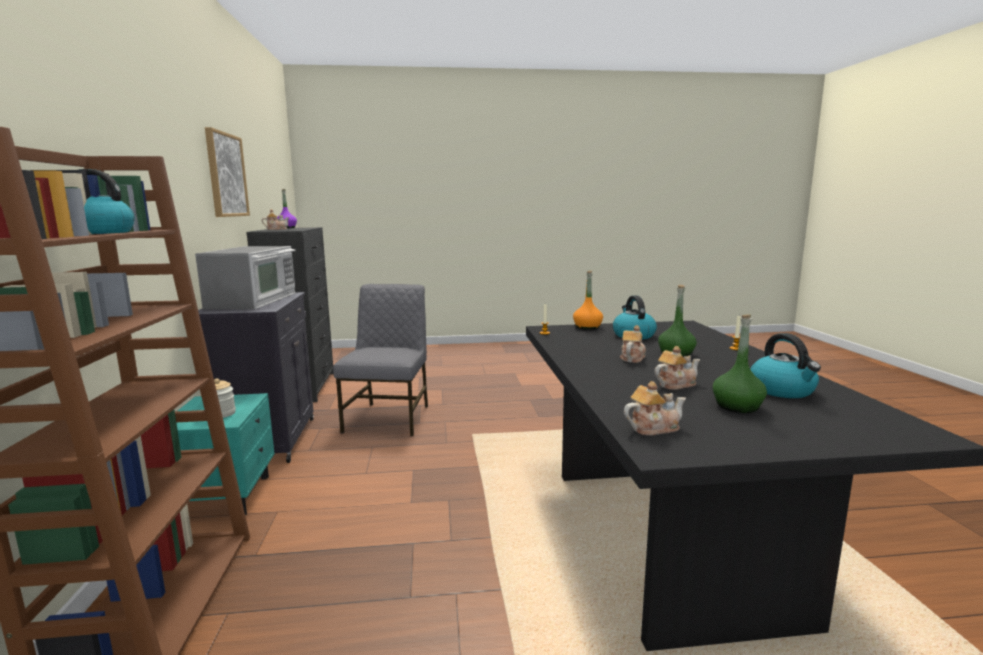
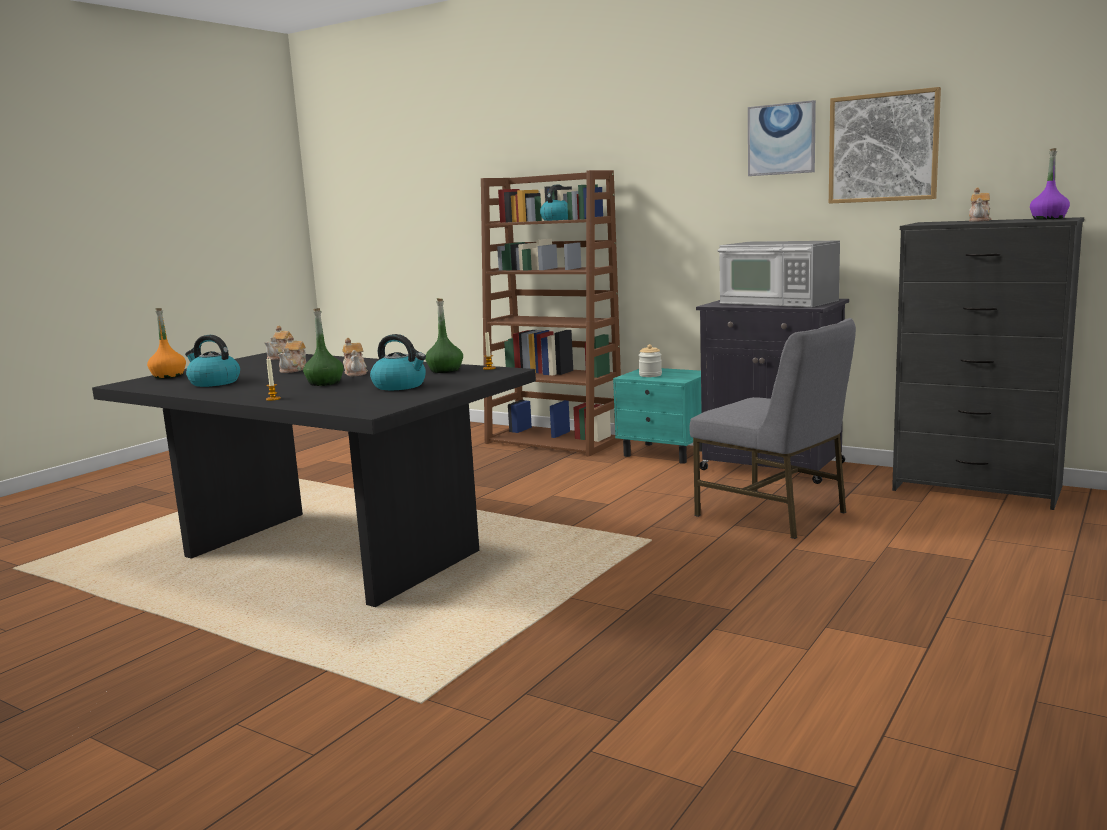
camera: 130 degrees right, 0 degrees up
orange bottle [573,271,603,330] -> orange bottle moved to [147,308,186,379]
green bottle [713,314,767,413] -> green bottle moved to [425,298,463,373]
none -> picture [748,100,816,176]

